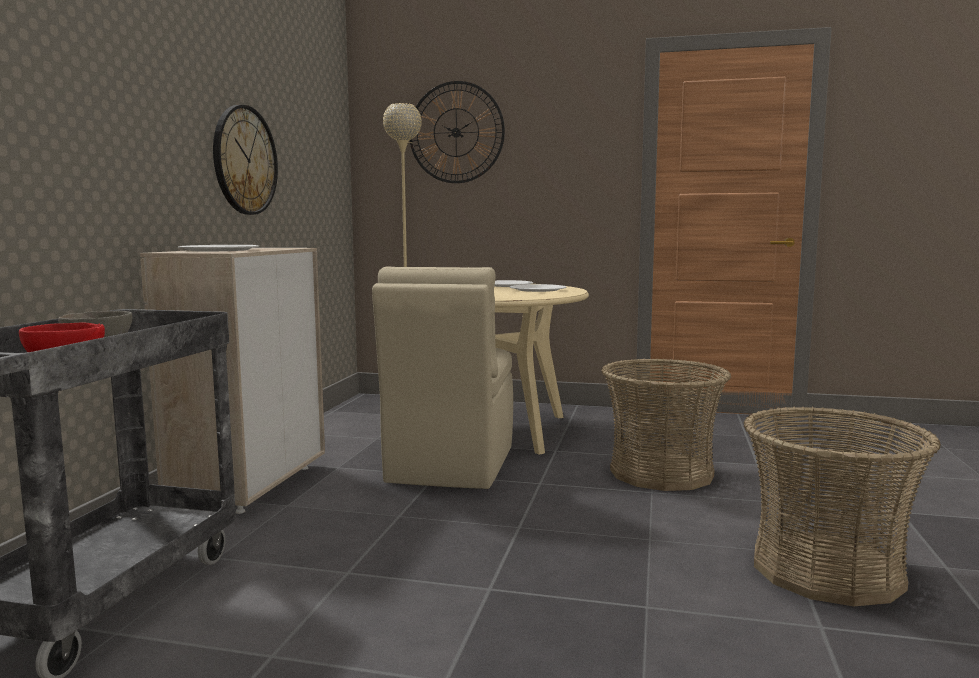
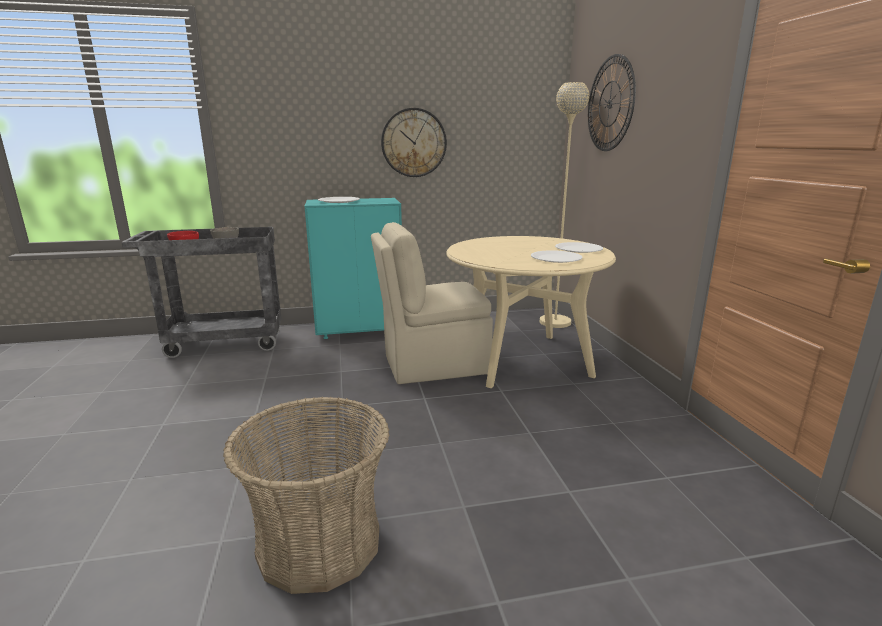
camera: 65 degrees right, 10 degrees up
beige cabinet [140,248,325,514] -> turquoise cabinet [305,198,402,339]
basket [602,358,731,491] -> none

